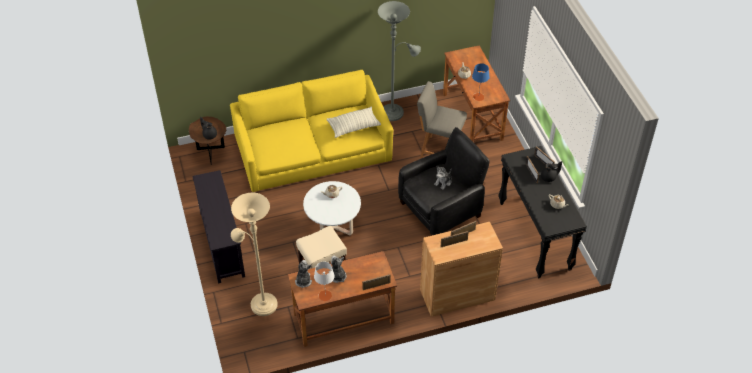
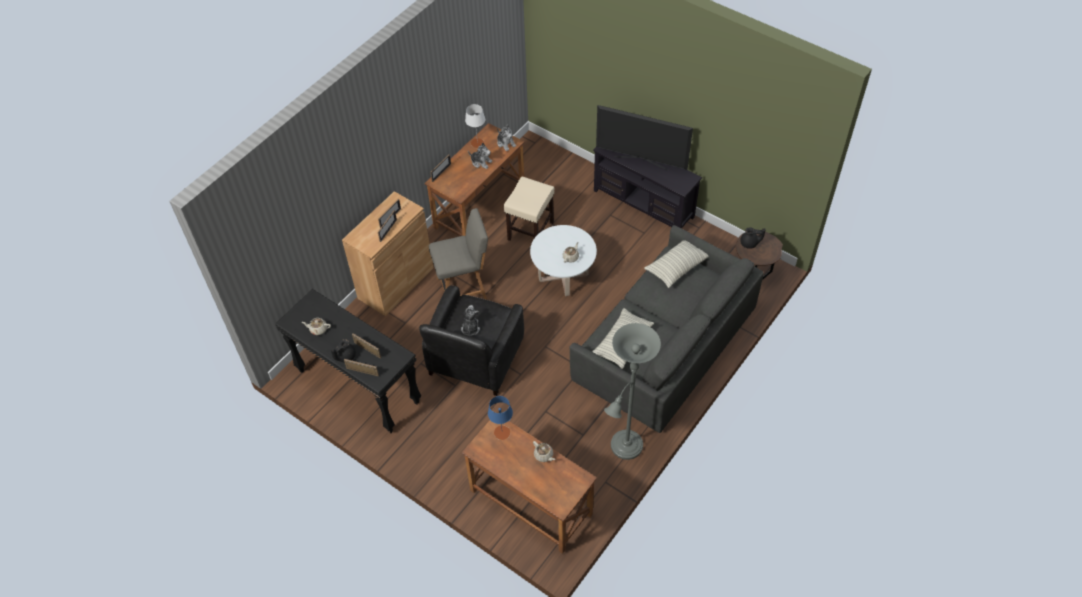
camera: 145 degrees right, 5 degrees up
yellow sofa [230,70,393,192] -> grey sofa [569,225,764,433]
beige floor lamp [231,193,278,316] -> none
grey chair [417,81,467,159] -> grey chair moved to [429,208,488,300]
none -> television [596,105,693,170]
none -> pillow [644,240,709,288]

